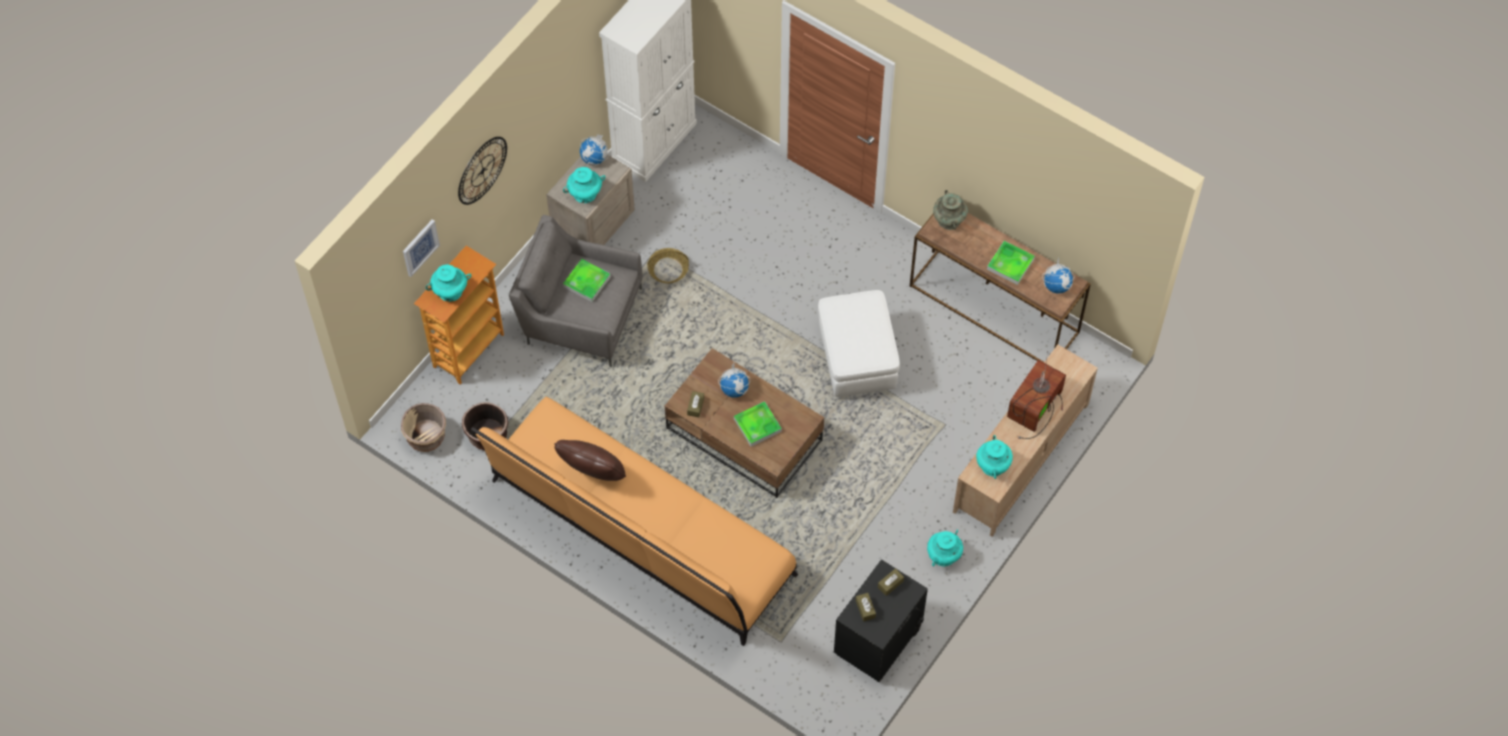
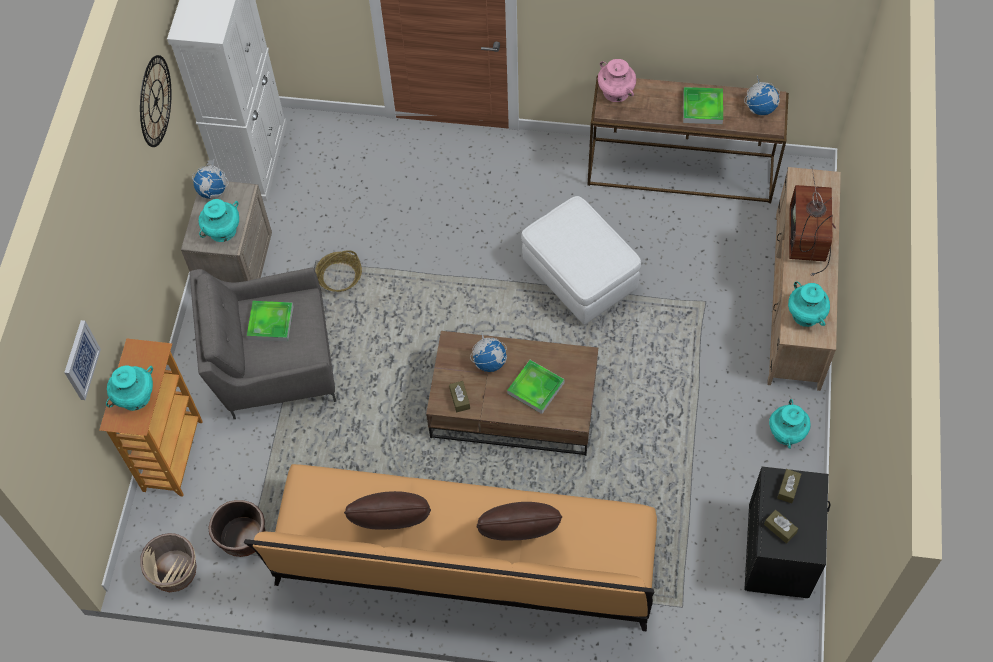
camera: 25 degrees left, 0 degrees up
wall clock [458,137,507,205] -> wall clock moved to [140,55,171,147]
turquoise vase [933,190,968,230] -> pink vase [598,59,636,102]
none -> brown pillow [476,502,562,541]

